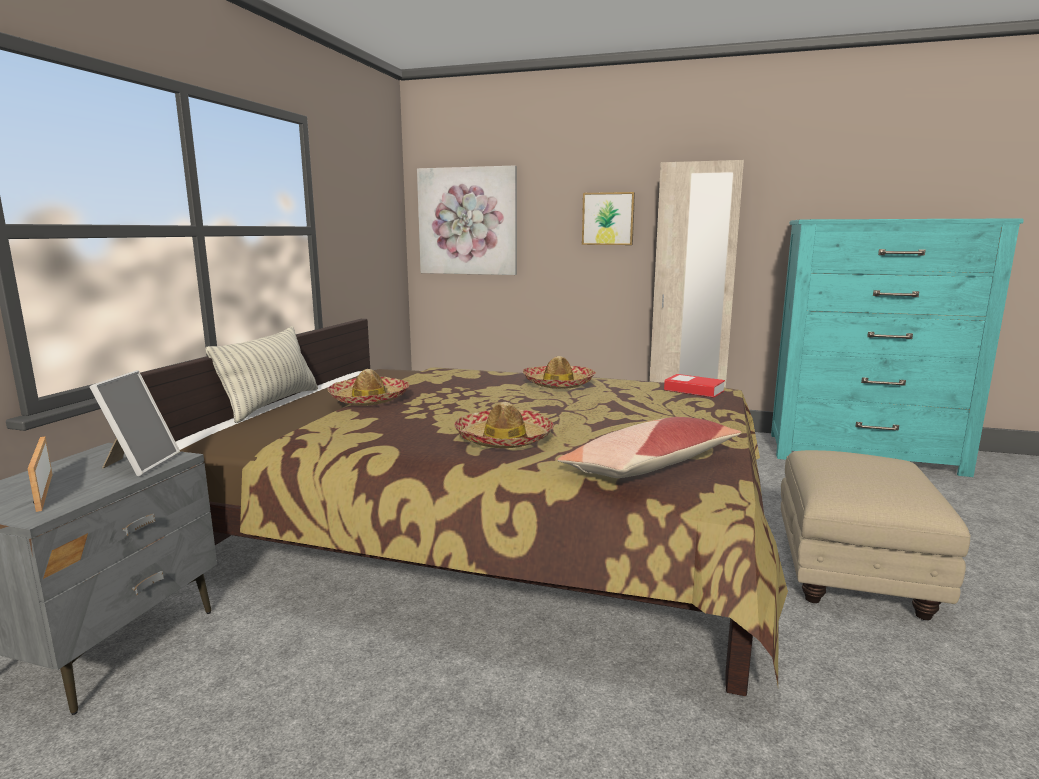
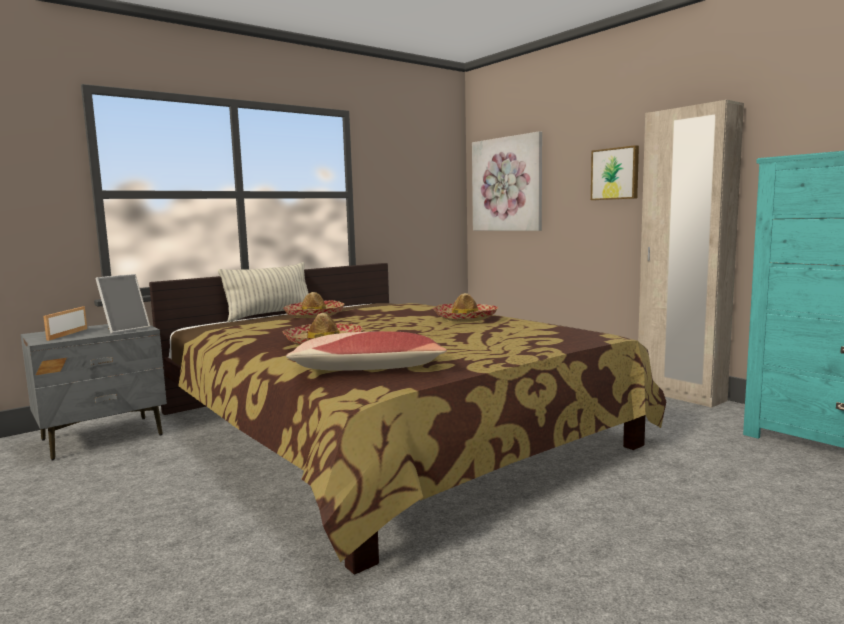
camera: 35 degrees right, 5 degrees down
book [664,374,725,398] -> none
beige ottoman [781,450,970,620] -> none

